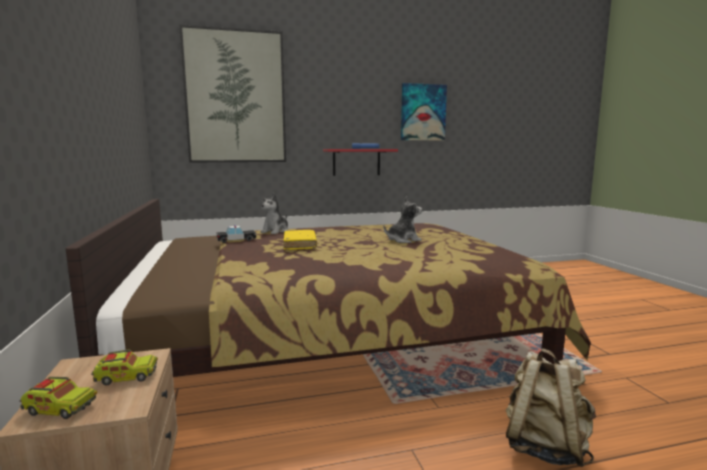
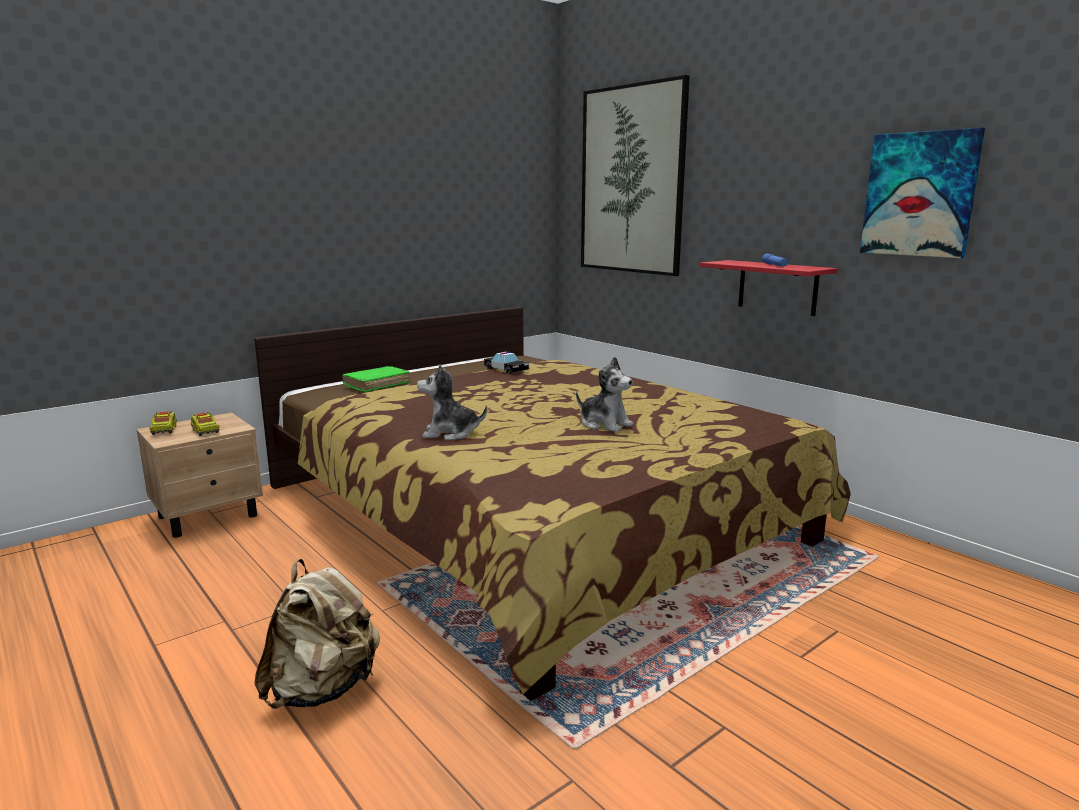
camera: 65 degrees right, 5 degrees up
plush toy [260,193,289,234] -> plush toy moved to [417,364,487,441]
yellow book [283,230,317,250] -> none
none -> green book [342,366,410,392]

